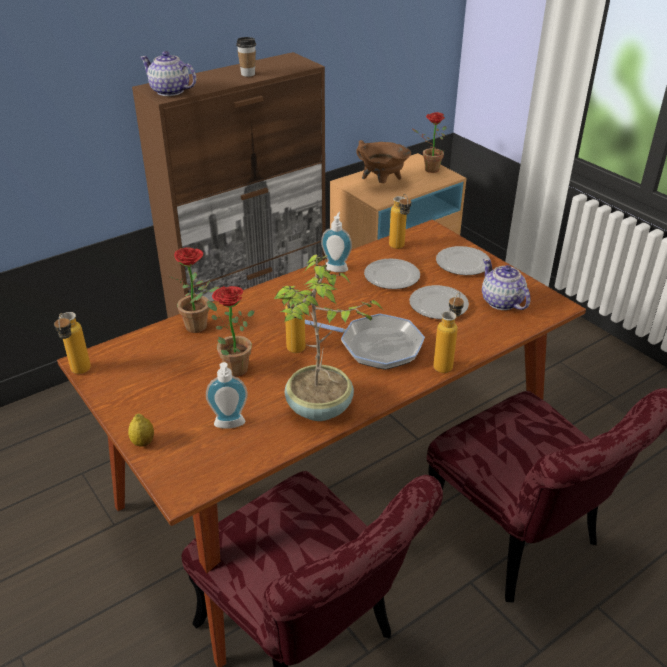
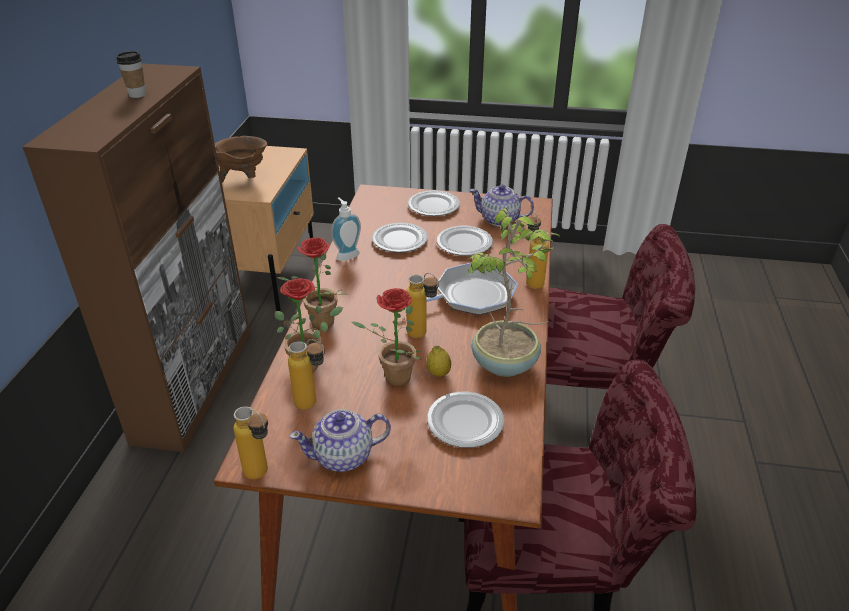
camera: 45 degrees left, 0 degrees up
lemon [128,414,154,447] -> lemon moved to [427,346,451,377]
teapot [140,51,196,96] -> teapot moved to [289,409,391,472]
soap dispenser [206,362,248,429] -> plate [427,392,504,448]
bottle [389,194,411,249] -> bottle moved to [288,339,325,410]
potted plant [412,112,447,173] -> potted plant moved to [276,237,348,329]

